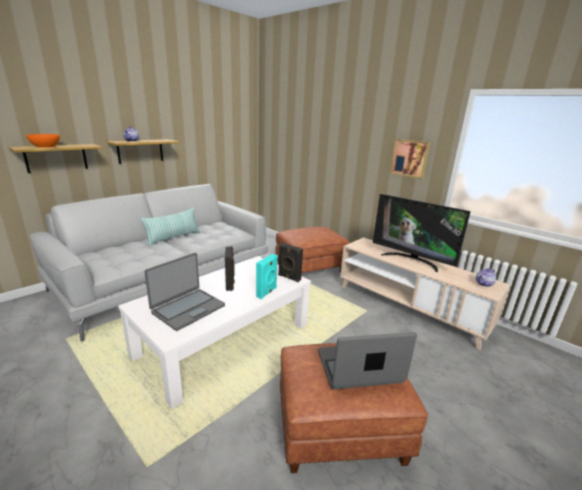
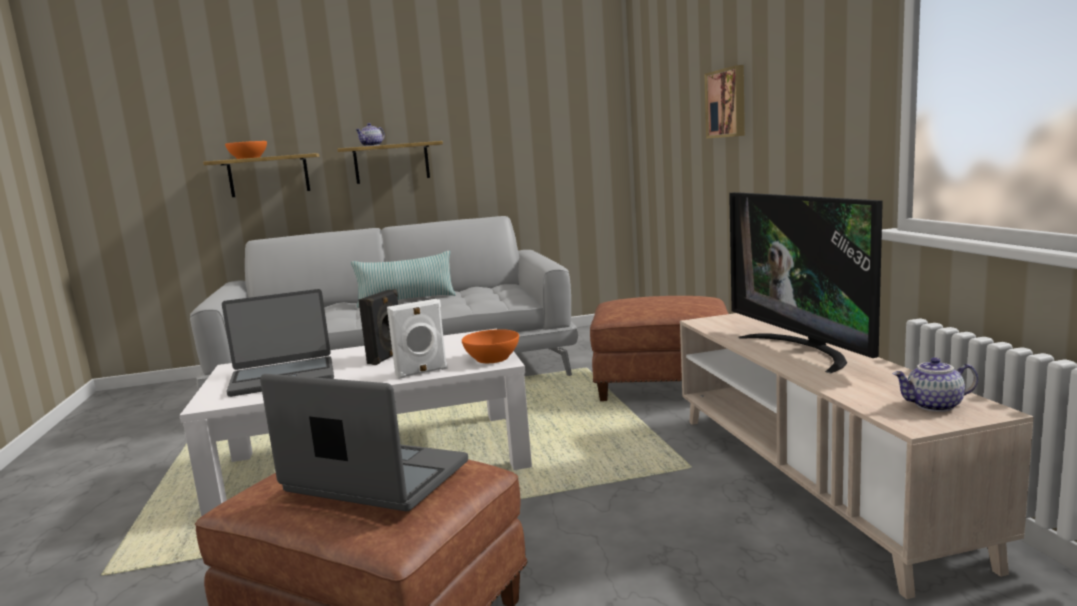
camera: 35 degrees right, 10 degrees down
turquoise speaker [256,254,278,299] -> white speaker [387,299,448,379]
black speaker [278,243,303,282] -> orange bowl [462,329,519,363]
picture [390,139,430,179] -> picture moved to [705,65,745,139]

